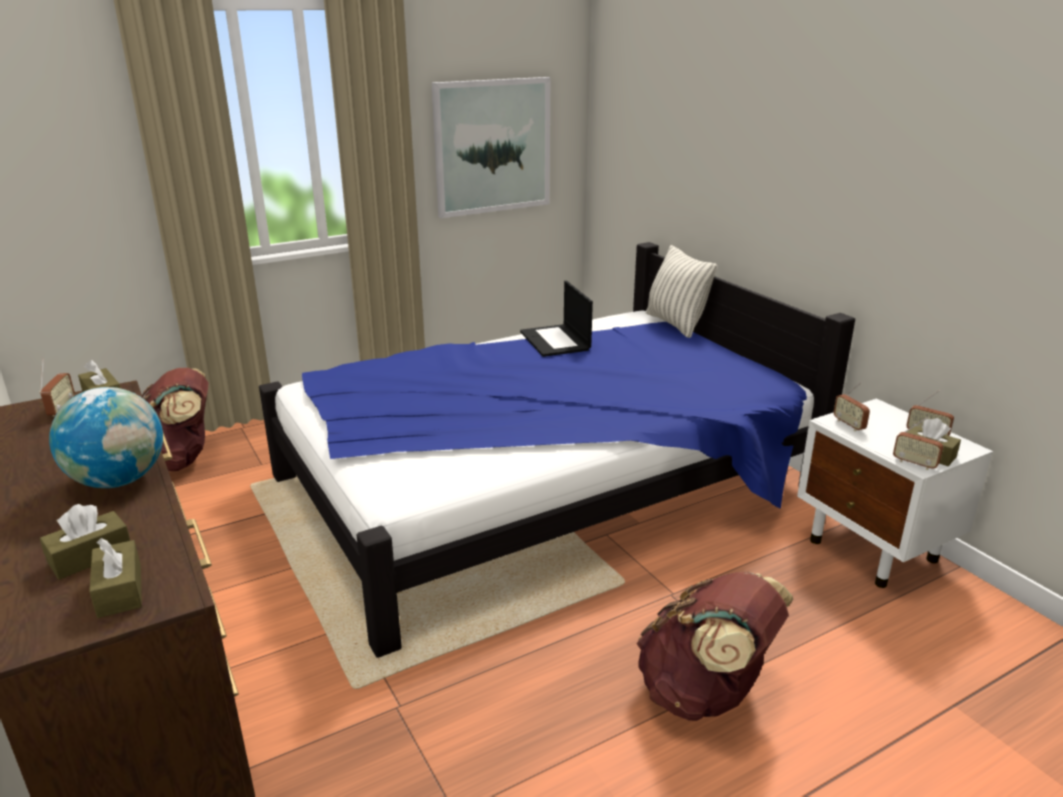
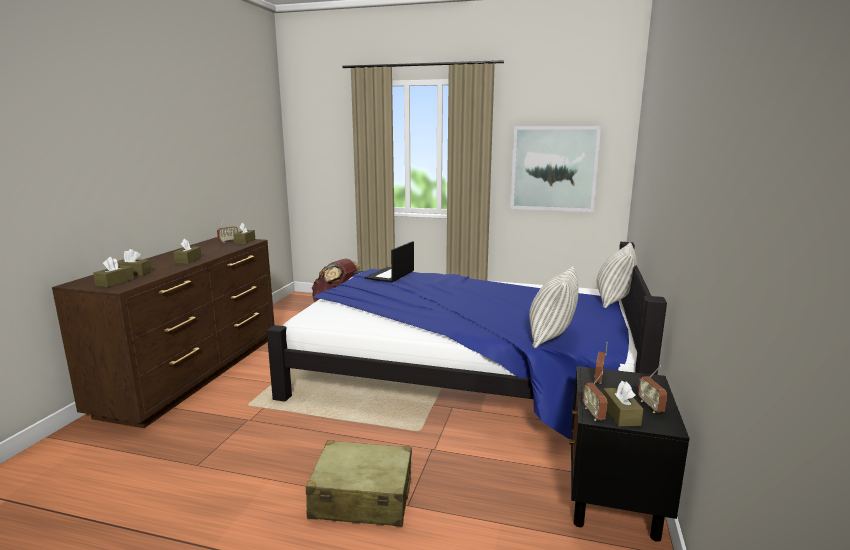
camera: 45 degrees right, 10 degrees down
globe [49,387,163,488] -> brown tissue box [173,238,202,264]
laptop [520,280,593,357] -> laptop moved to [365,241,414,283]
brown backpack [636,572,793,721] -> beige suitcase [306,440,412,527]
white nightstand [797,399,993,588] -> black nightstand [570,366,690,542]
none -> pillow [529,265,578,348]

